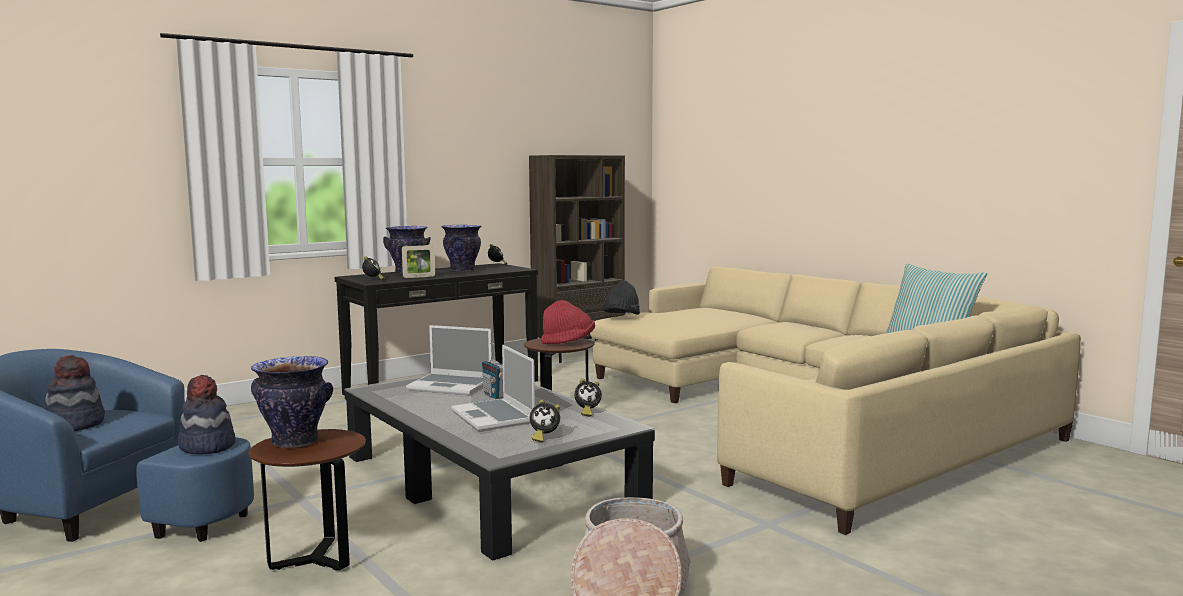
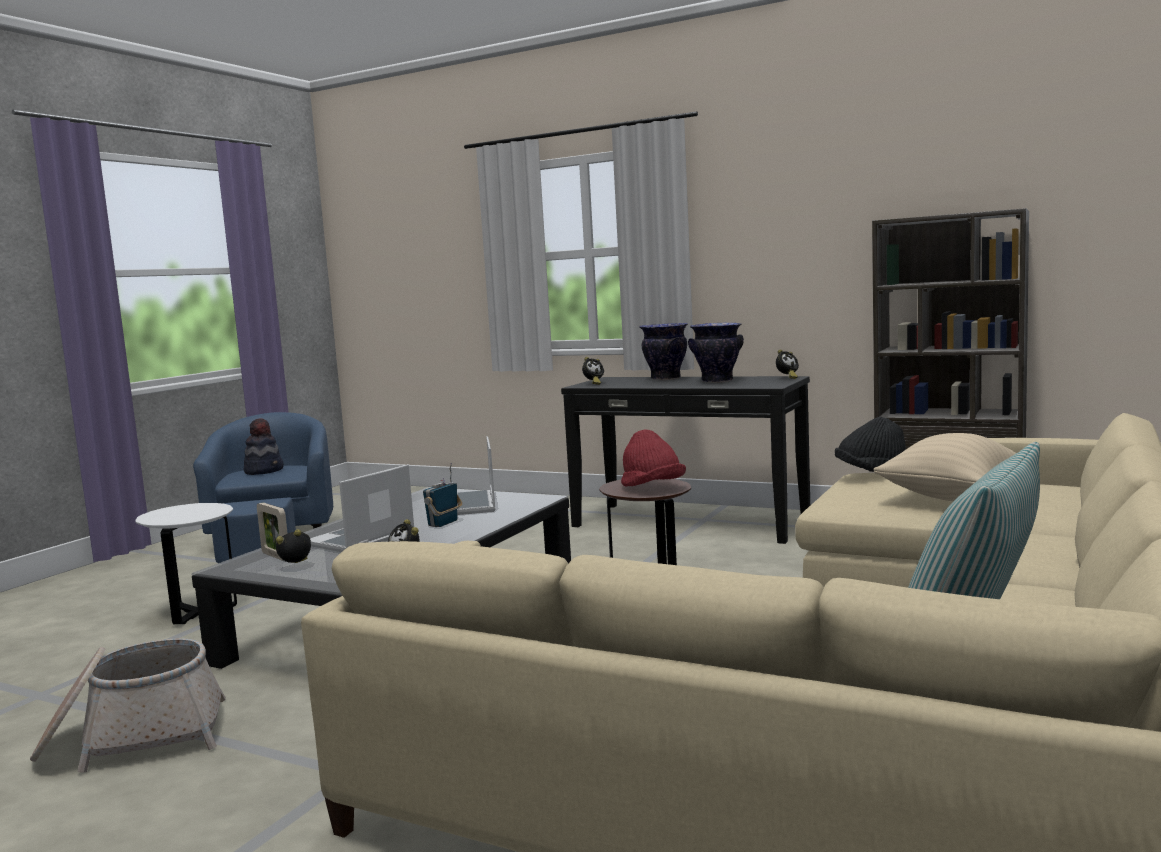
camera: 65 degrees right, 0 degrees up
hat [178,375,236,454] -> none
brown side table [248,429,366,571] -> white side table [136,503,237,624]
vase [251,356,333,448] -> none
picture frame [402,245,435,278] -> picture frame moved to [257,503,288,561]
alarm clock [530,400,560,442] -> alarm clock turned 90 degrees clockwise [276,529,311,563]
none -> beige pillow [873,433,1016,501]

